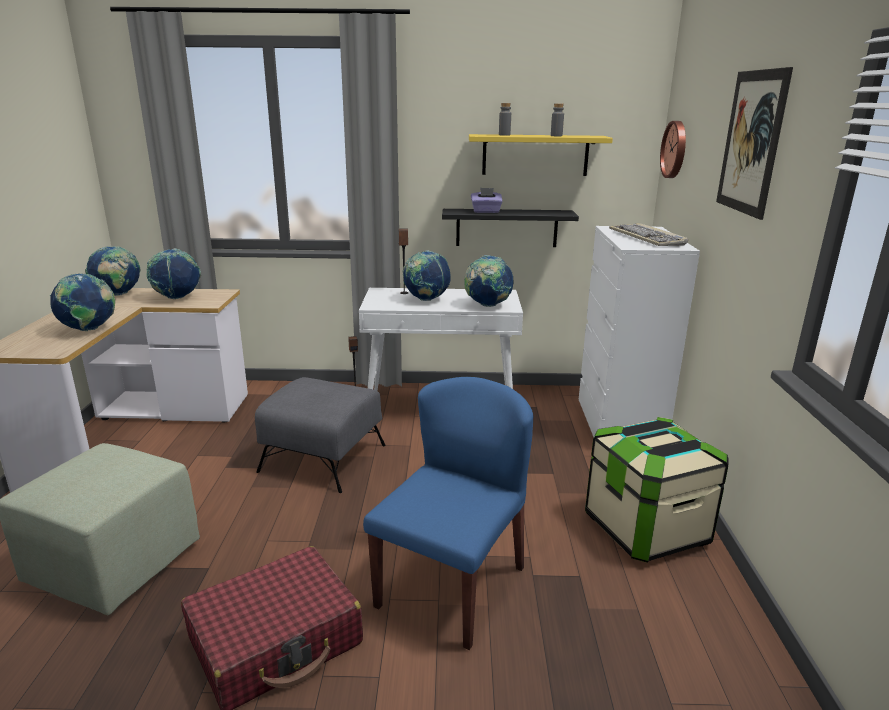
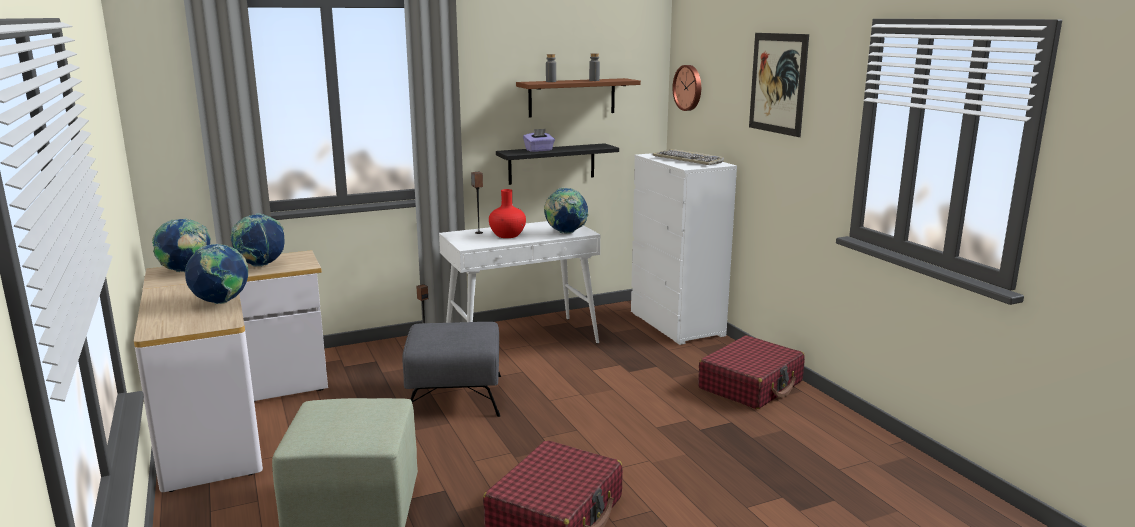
camera: 25 degrees left, 5 degrees down
blue chair [363,377,533,650] -> none
globe [403,250,451,301] -> red vase [489,189,526,238]
yellow shelf [469,134,613,176] -> brown shelf [516,78,641,118]
storage box [585,417,728,563] -> red suitcase [698,335,805,409]

